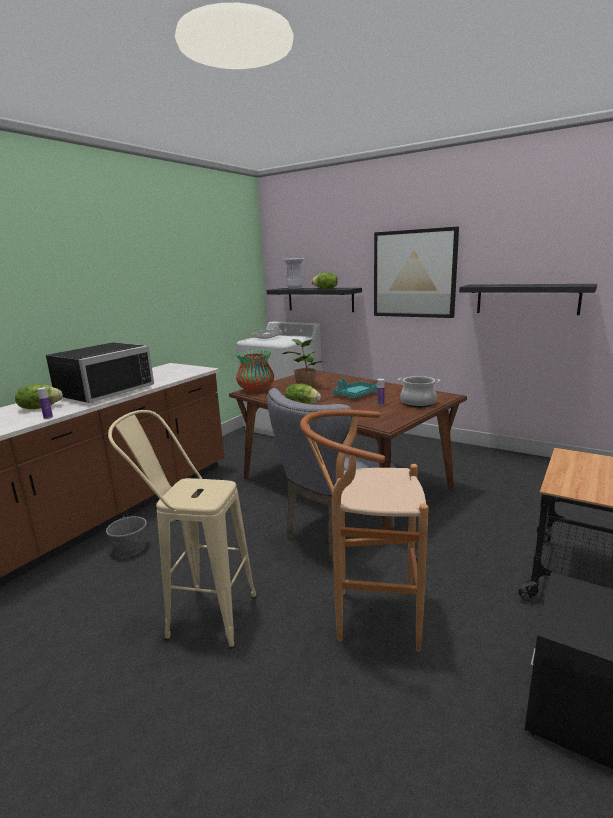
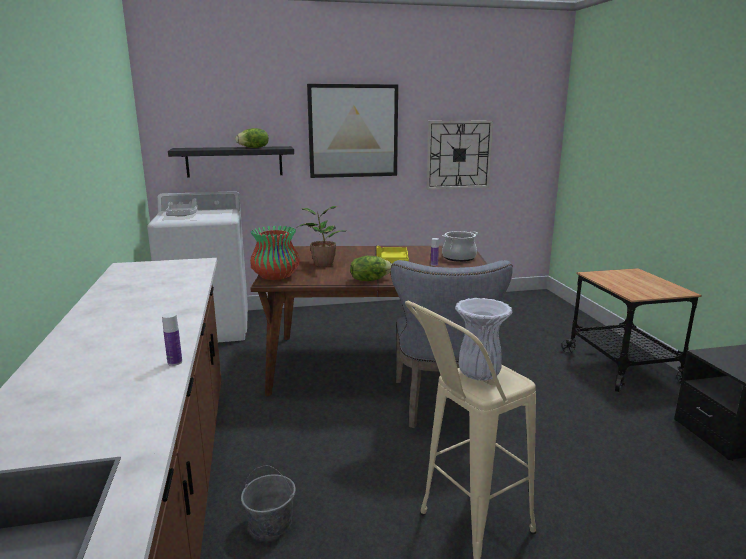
camera: 45 degrees left, 0 degrees up
lettuce [15,384,63,409] -> none
black microwave [46,342,154,403] -> none
white vase [282,258,304,289] -> white vase moved to [455,298,513,381]
brown stool [300,409,429,652] -> none
turquoise tray [333,379,377,398] -> yellow tray [377,246,409,263]
black shelf [459,284,597,315] -> wall clock [426,121,493,189]

